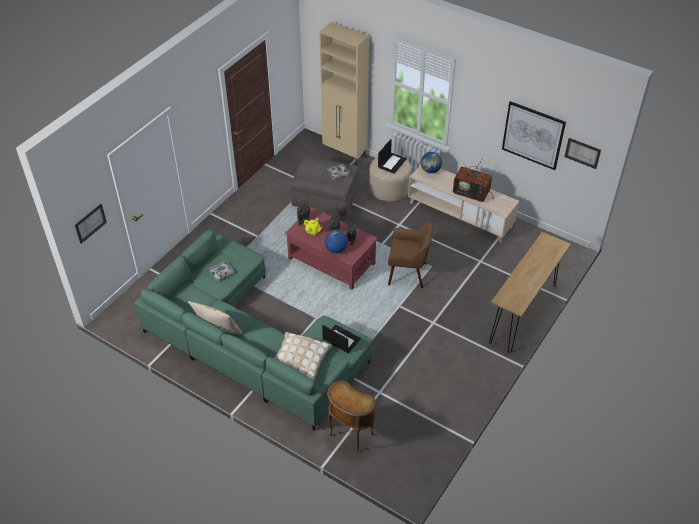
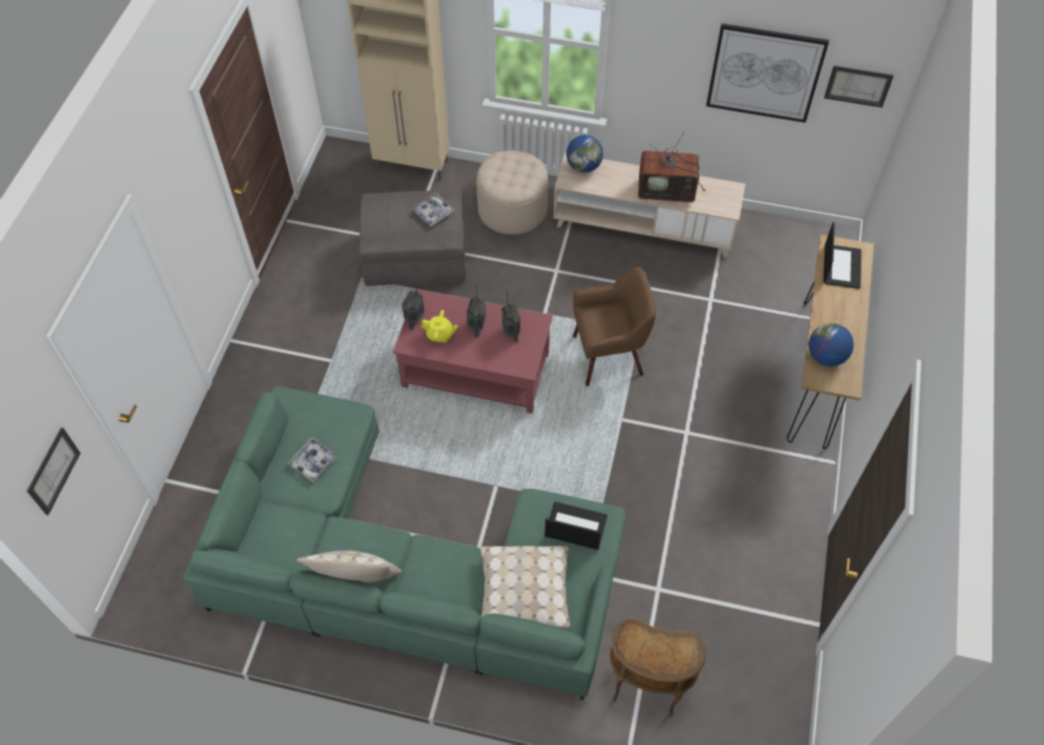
camera: 20 degrees left, 10 degrees up
globe [325,230,348,253] -> globe moved to [809,323,854,367]
laptop [378,139,407,174] -> laptop moved to [823,222,861,289]

